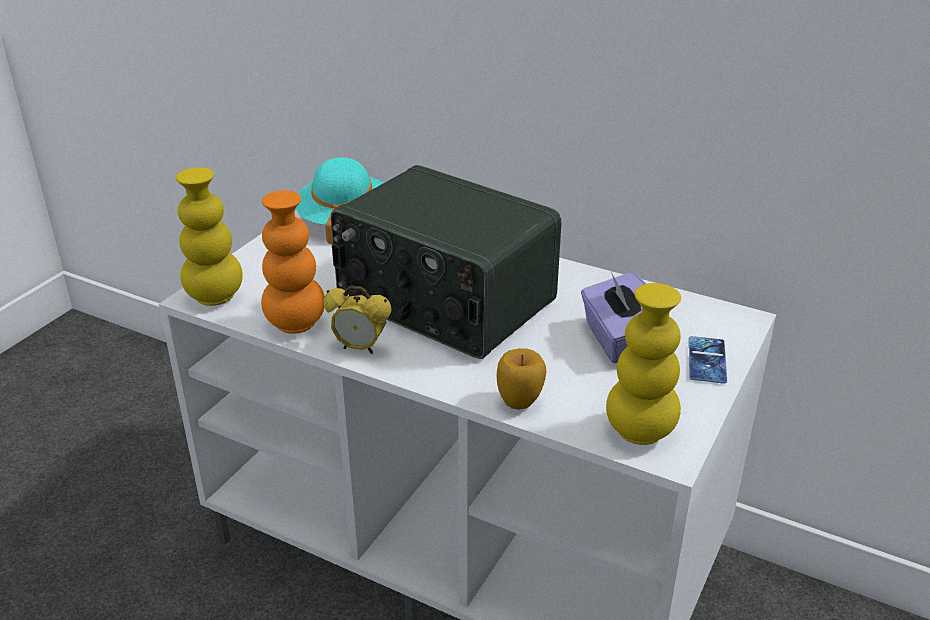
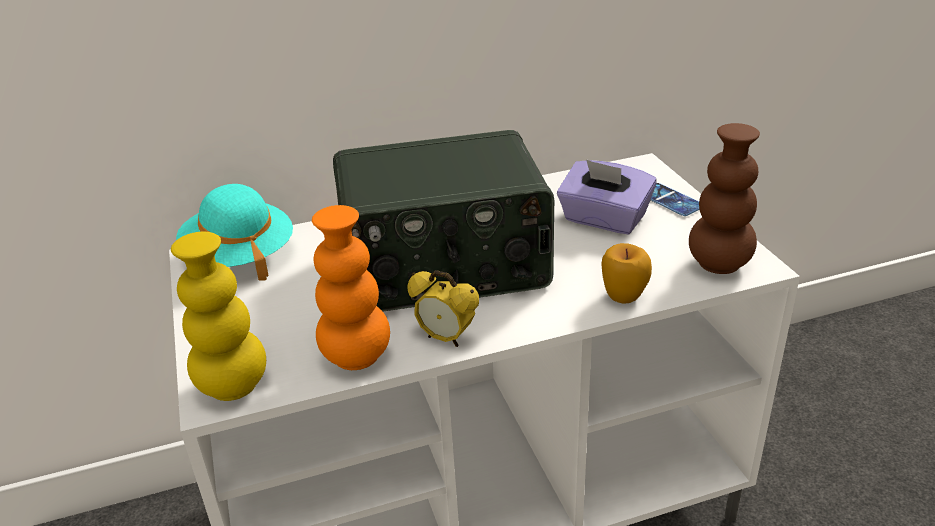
camera: 45 degrees left, 0 degrees up
alarm clock [323,285,392,354] -> alarm clock turned 60 degrees clockwise [407,270,479,347]
yellow vase [606,283,681,445] -> brown vase [689,123,760,274]

